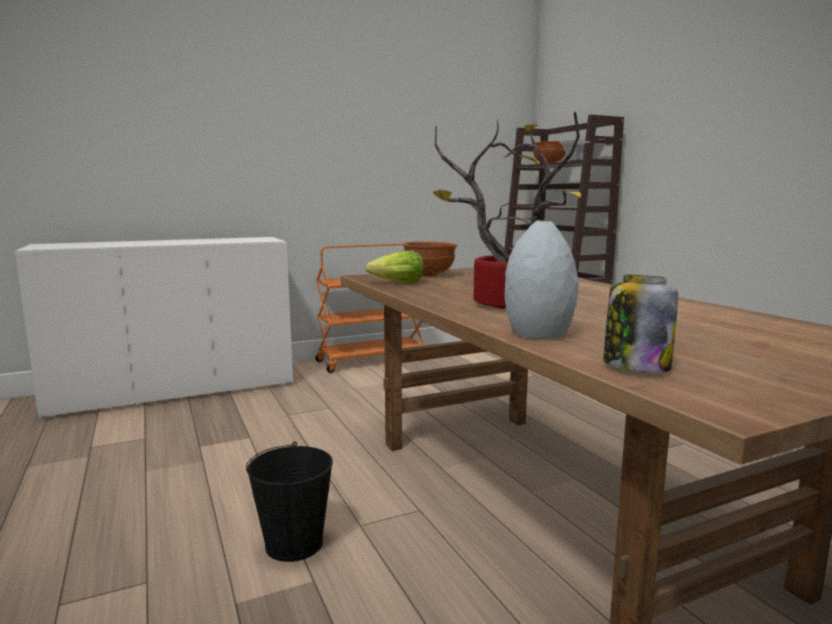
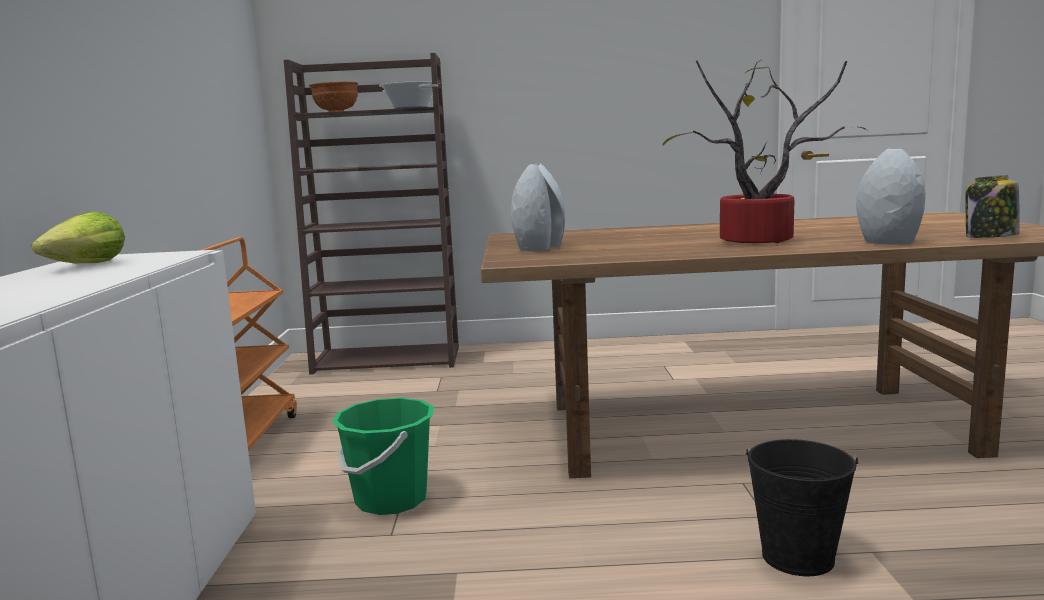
camera: 65 degrees left, 0 degrees up
lettuce [365,251,423,283] -> lettuce moved to [32,211,125,264]
brown bowl [403,242,457,277] -> grey vase [511,164,565,251]
none -> green bucket [332,398,434,515]

